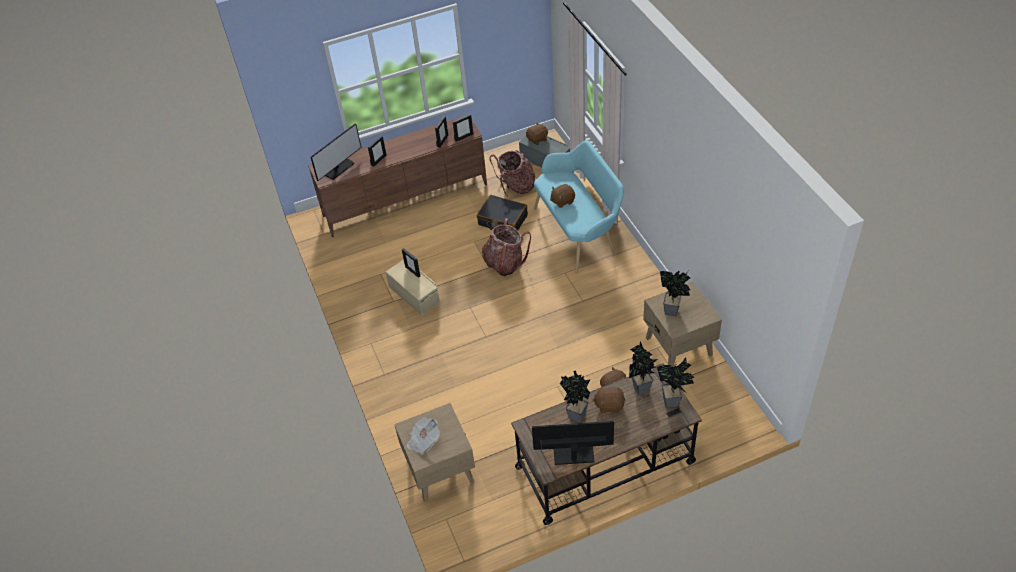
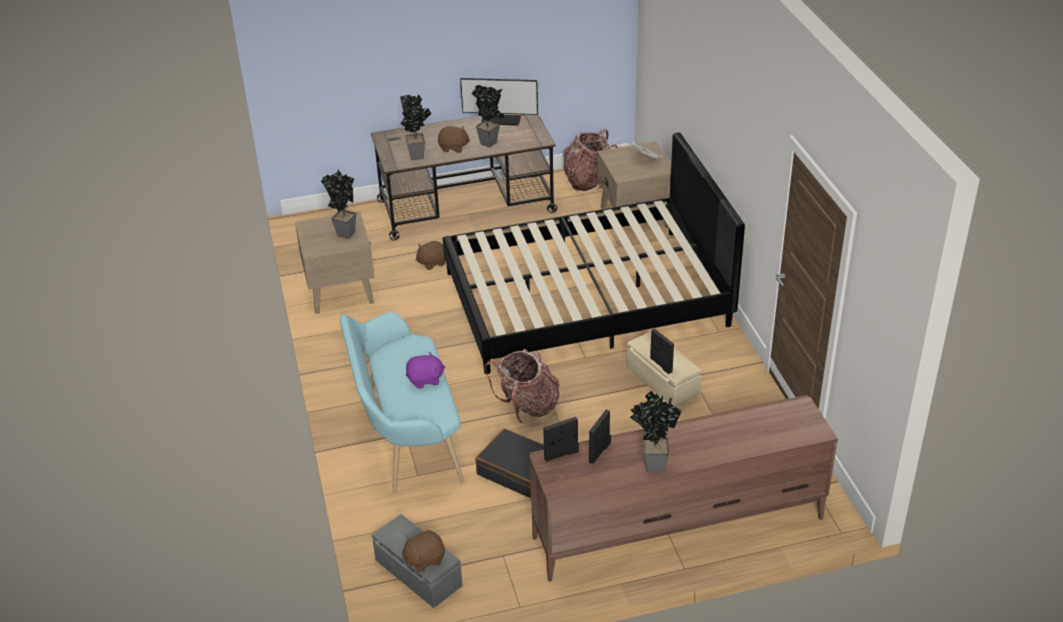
camera: 175 degrees left, 10 degrees down
monitor [311,123,362,181] -> none
picture frame [368,136,386,167] -> none
backpack [490,150,535,194] -> backpack moved to [563,129,618,191]
brown plush toy [550,184,575,208] -> purple plush toy [406,351,446,389]
potted plant [657,357,694,408] -> potted plant moved to [630,391,682,472]
none -> black bed [443,132,745,374]

